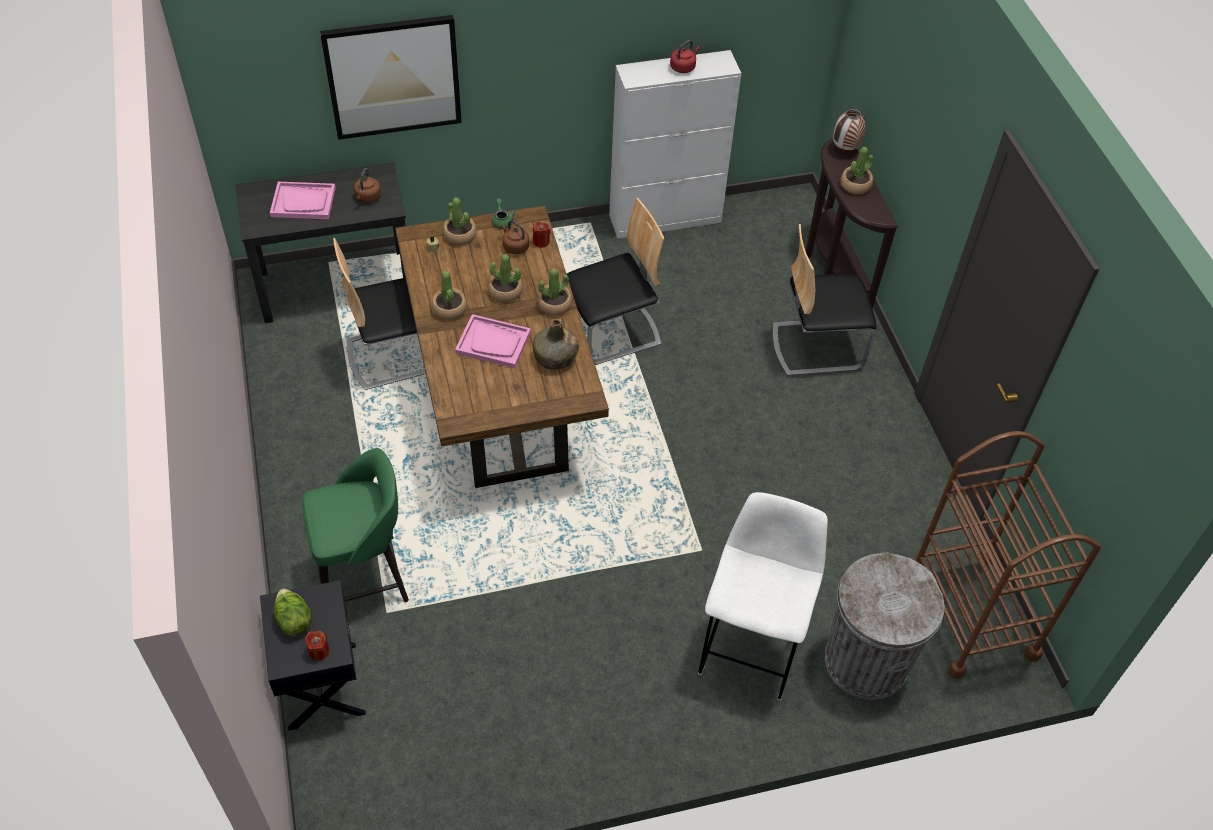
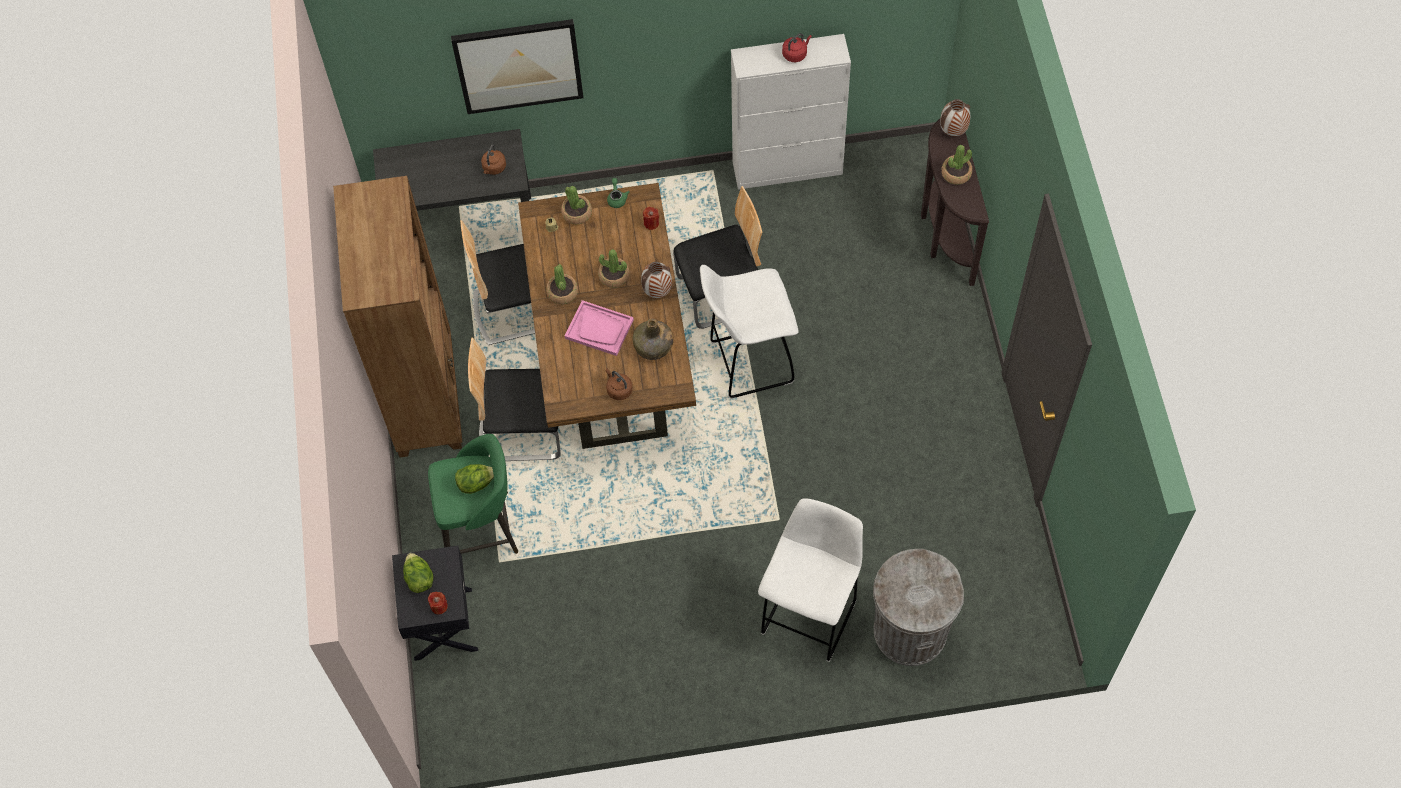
camera: 10 degrees right, 10 degrees up
pink tray [270,182,336,219] -> none
brown kettle [501,220,529,254] -> brown kettle moved to [606,369,632,400]
potted plant [537,268,572,316] -> vase [641,262,672,298]
chair [773,224,877,376] -> chair moved to [468,338,560,461]
brown cart [916,431,1101,679] -> none
none -> brown bookcase [333,176,462,458]
none -> lettuce [455,464,494,494]
none -> white stool [700,265,799,399]

